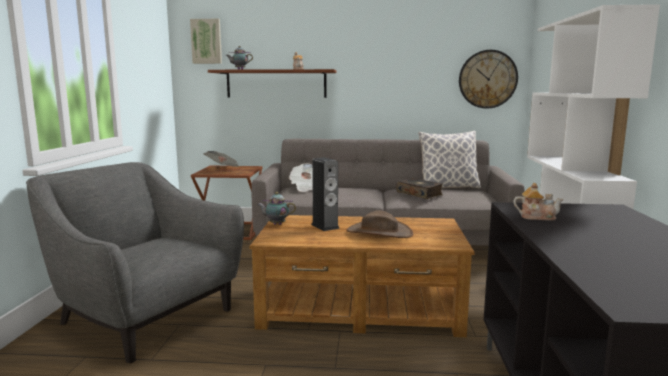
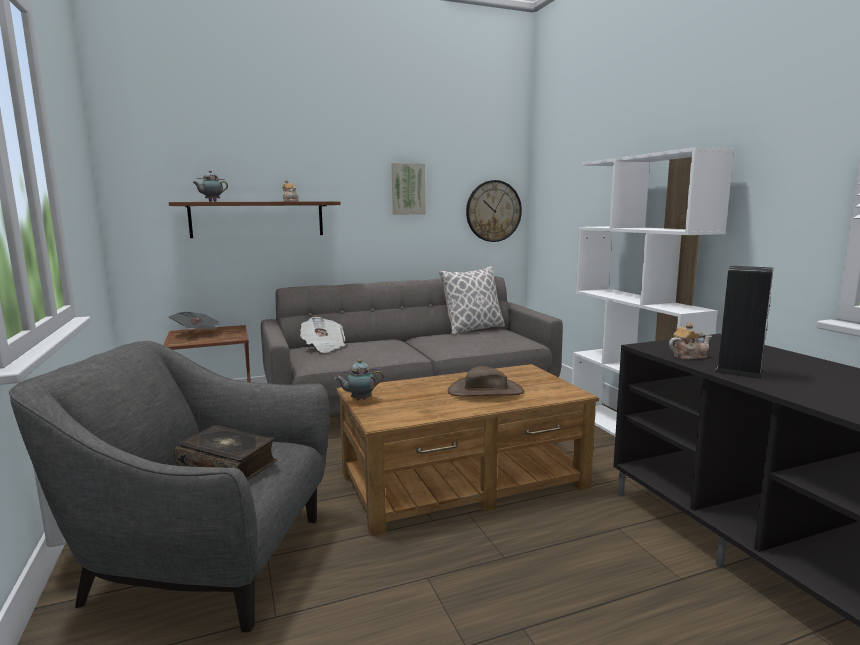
camera: 25 degrees left, 0 degrees up
picture [190,19,222,64] -> picture moved to [391,163,426,215]
speaker [311,157,340,231] -> speaker moved to [715,266,773,379]
book [396,178,443,199] -> book moved to [174,425,277,481]

